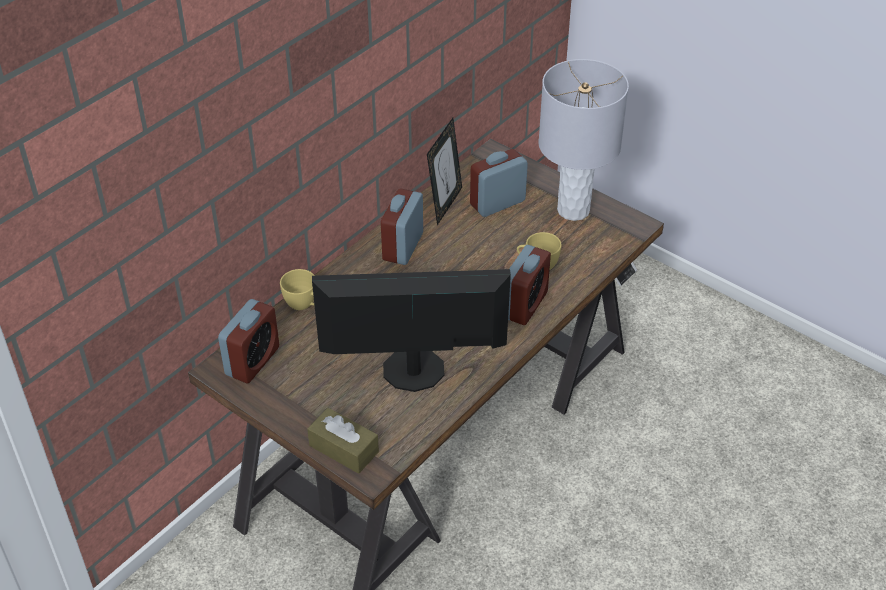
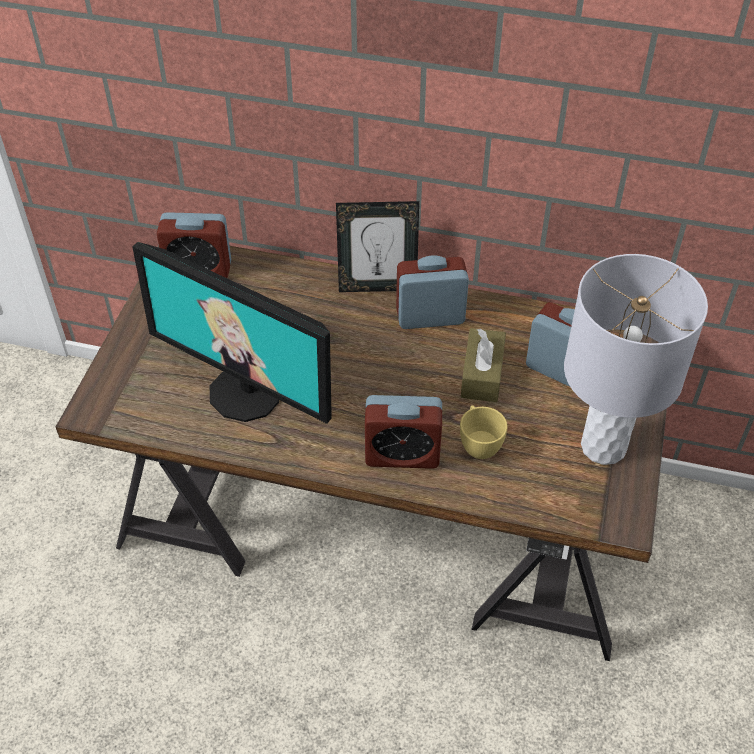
camera: 65 degrees right, 5 degrees up
yellow cup [280,269,315,310] -> none
brown tissue box [307,408,379,474] -> brown tissue box moved to [461,328,506,402]
monitor [312,269,511,392] -> monitor turned 150 degrees clockwise [132,242,332,424]
picture frame [427,118,462,225] -> picture frame moved to [336,201,419,292]

